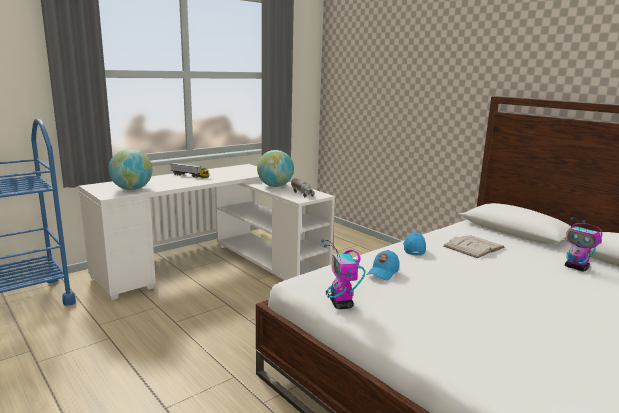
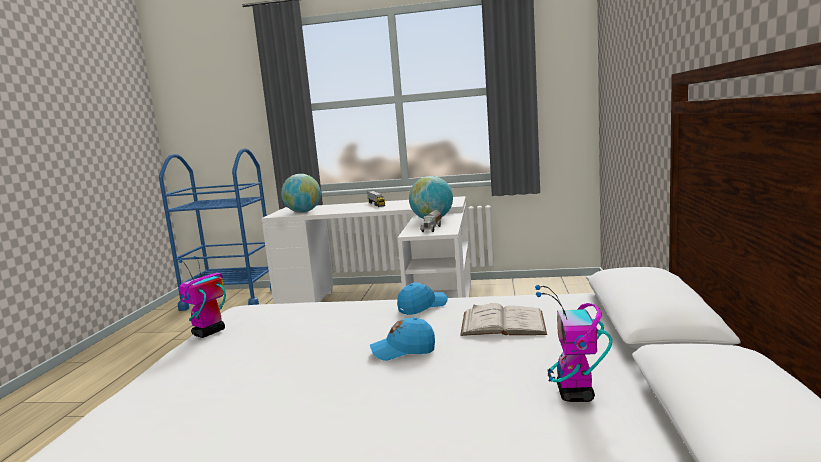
camera: 50 degrees right, 5 degrees down
blue cap [367,250,399,280] -> blue cap moved to [370,317,435,361]

